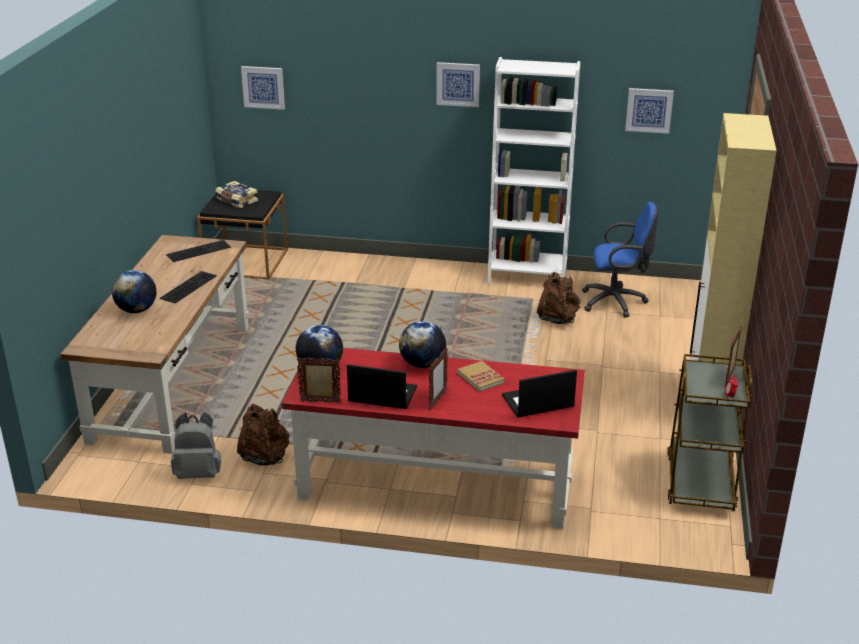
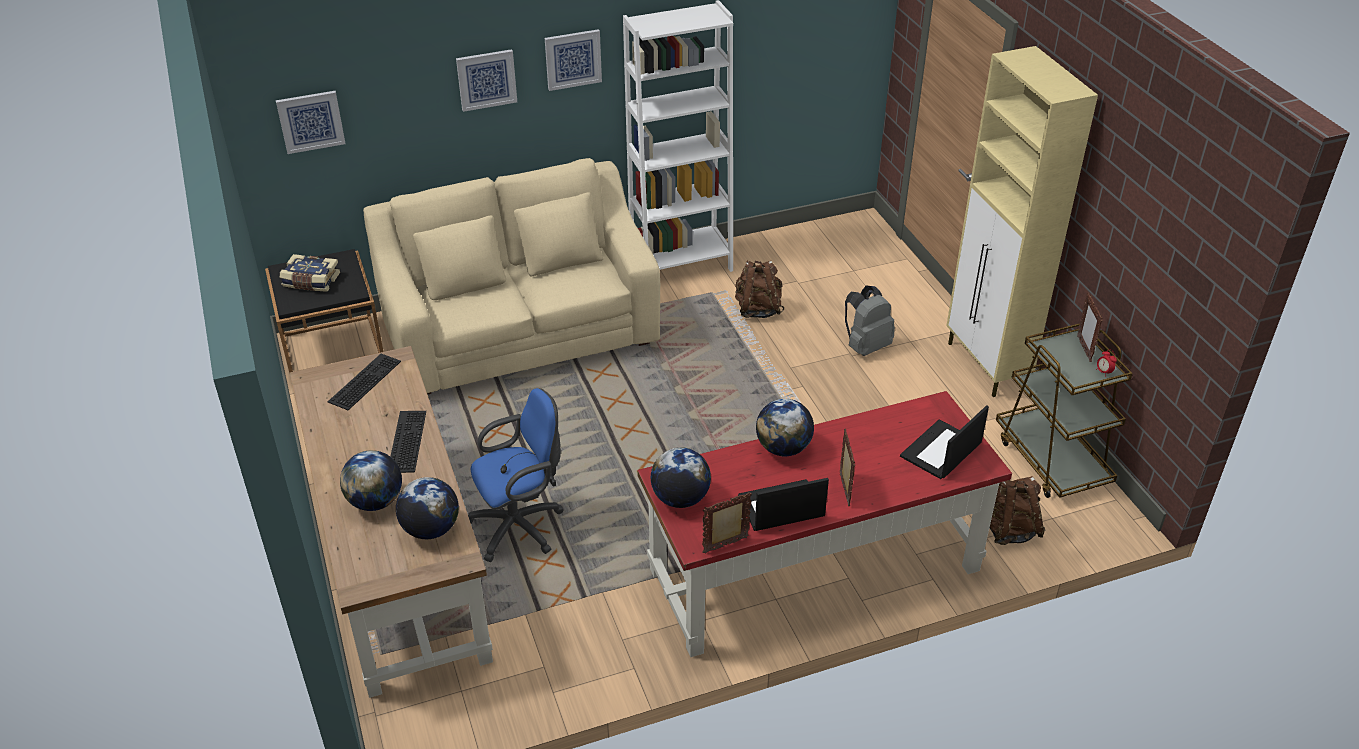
camera: 30 degrees left, 10 degrees up
grey backpack [171,412,221,479] -> grey backpack moved to [845,285,895,356]
brown backpack [237,404,289,466] -> brown backpack moved to [990,476,1045,545]
book [457,361,505,392] -> none
blue office chair [582,202,659,318] -> blue office chair moved to [468,388,564,562]
picture [625,88,674,134] -> picture moved to [456,49,517,112]
none -> beige sofa [363,158,660,395]
none -> globe [396,477,459,539]

